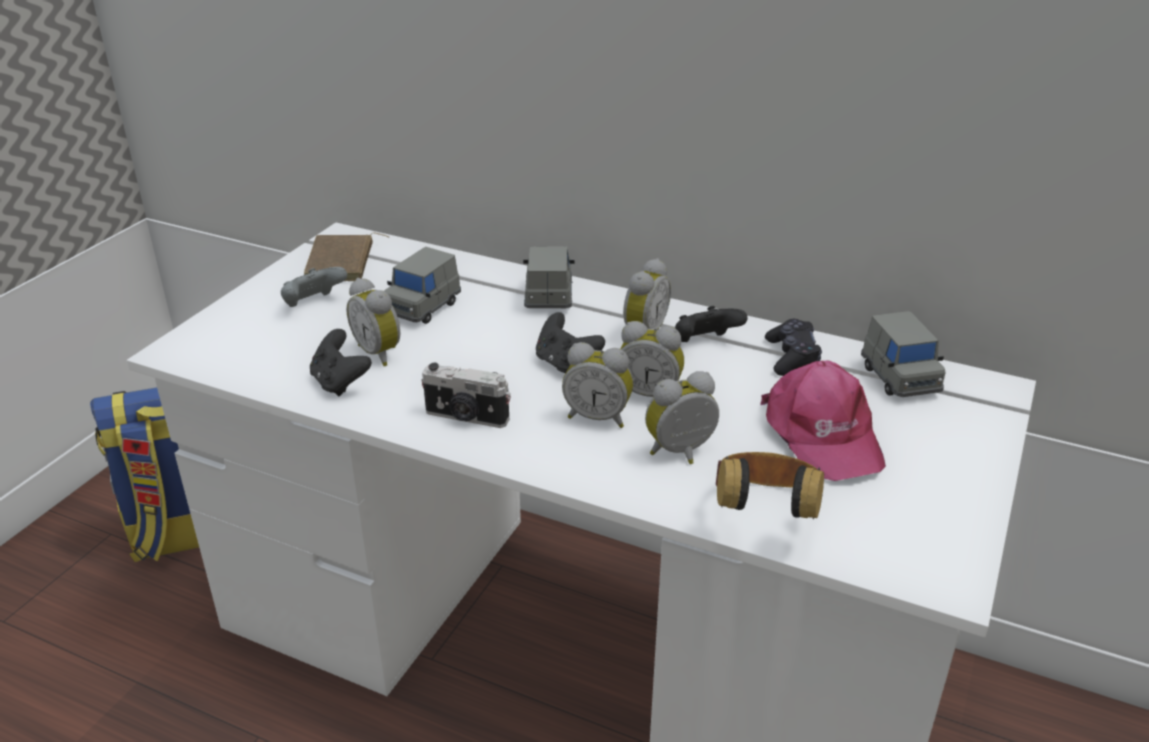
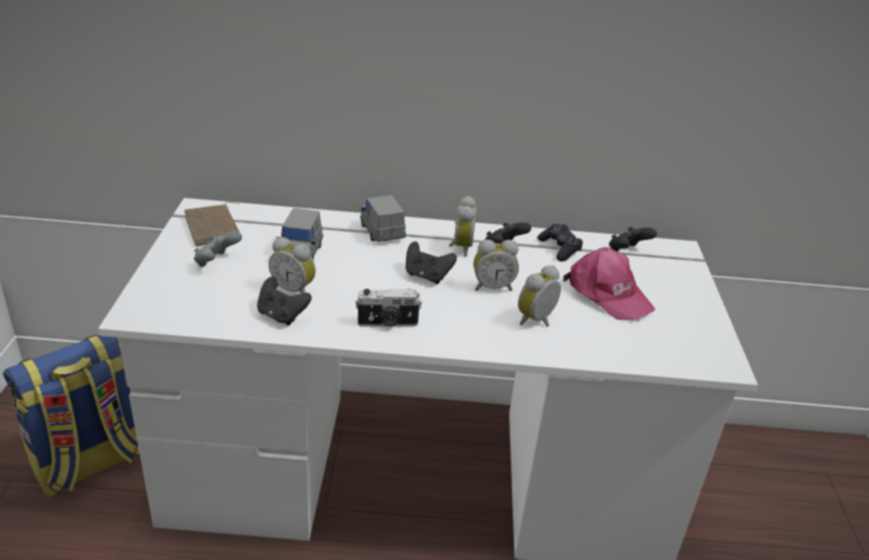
camera: 25 degrees left, 0 degrees up
alarm clock [562,342,633,428] -> none
headphones [716,452,824,519] -> none
grey toy car [861,311,946,397] -> black game controller [609,227,657,252]

